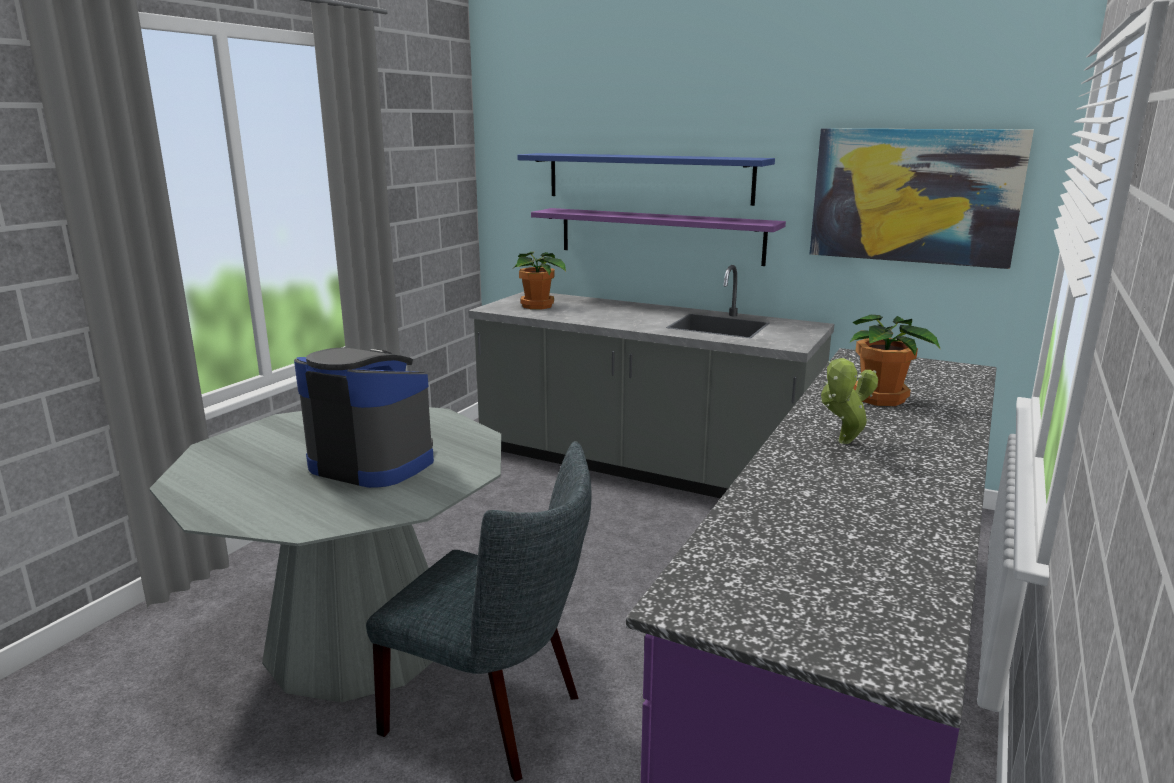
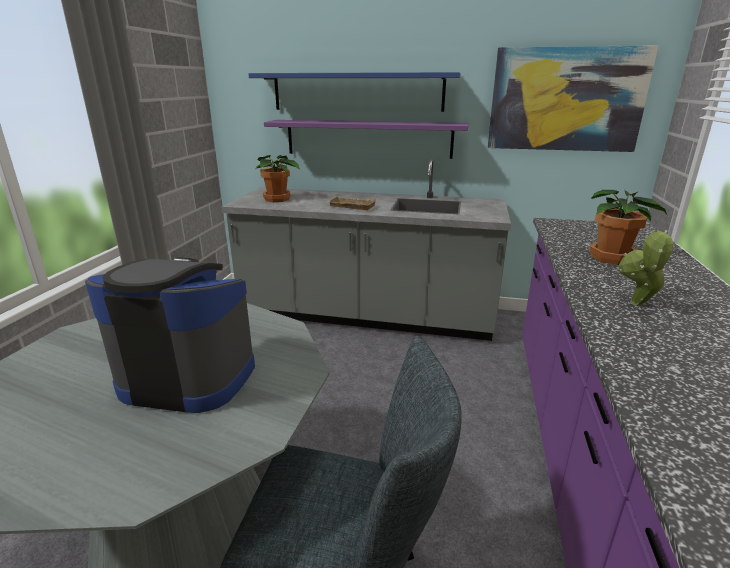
camera: 15 degrees left, 5 degrees up
none -> beige tray [327,196,377,210]

